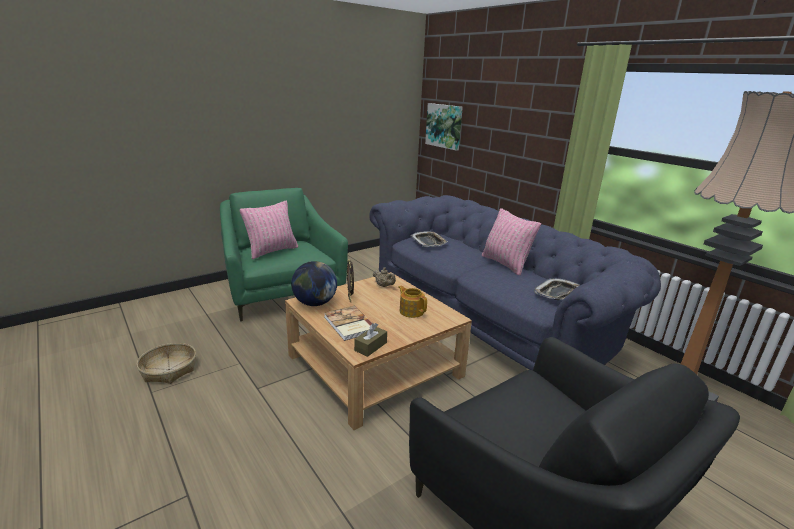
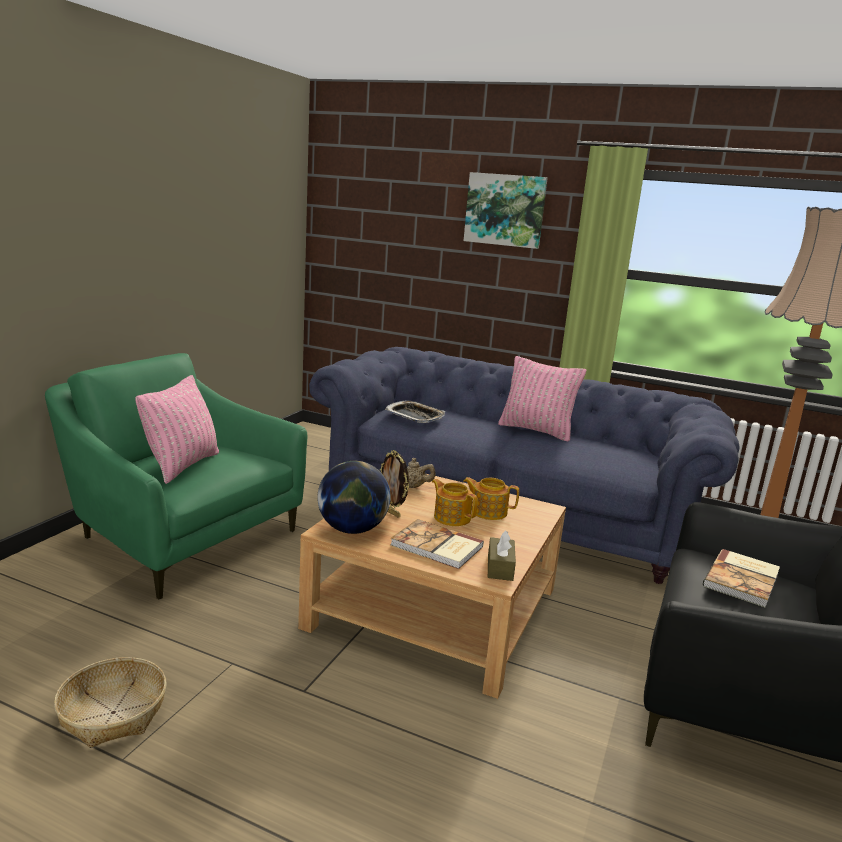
camera: 30 degrees left, 5 degrees down
picture [425,103,463,151] -> picture moved to [464,172,548,249]
tray [534,278,580,300] -> none
none -> teapot [432,479,478,526]
none -> book [703,549,780,608]

